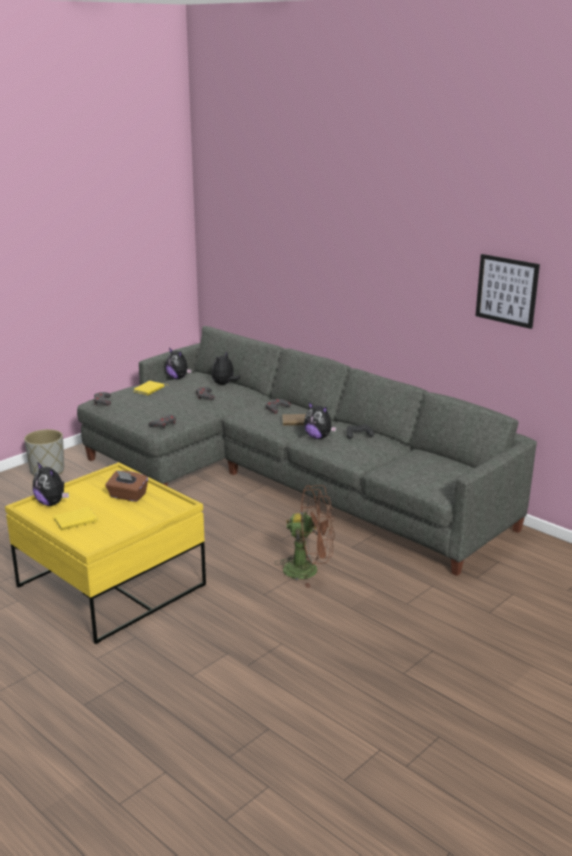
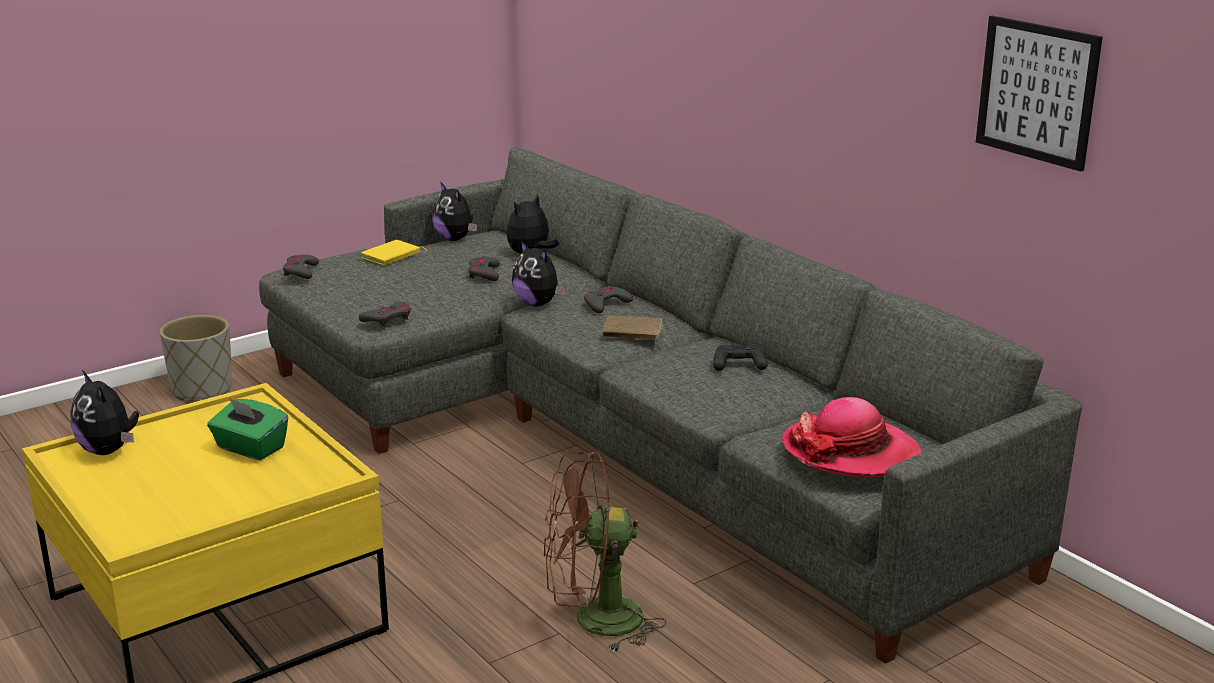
camera: 10 degrees right, 0 degrees up
yellow book [53,507,100,531] -> none
brown tissue box [105,470,148,502] -> green tissue box [207,398,288,460]
brown fan [276,485,335,588] -> brown fan turned 150 degrees clockwise [544,452,666,653]
plush toy [304,402,337,439] -> plush toy moved to [512,241,566,306]
none -> hat [782,397,922,478]

